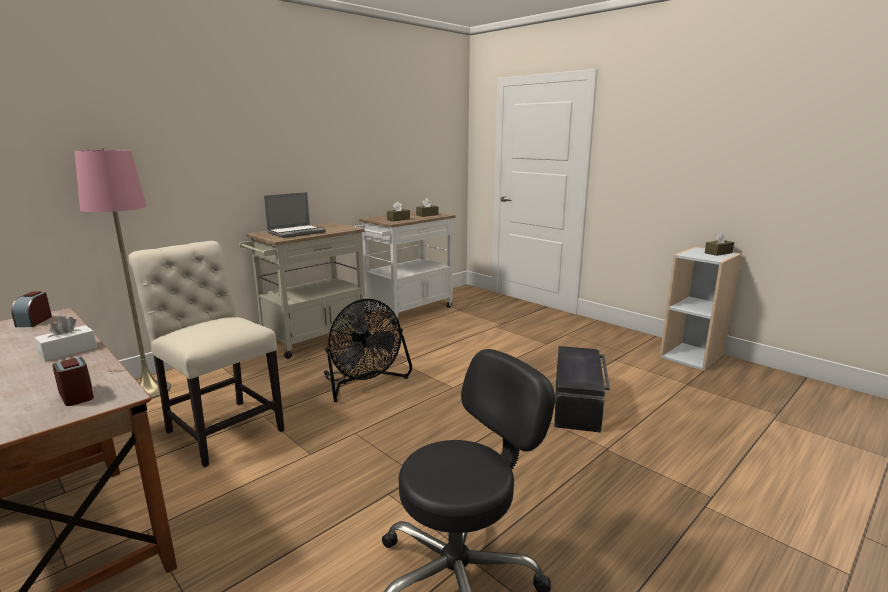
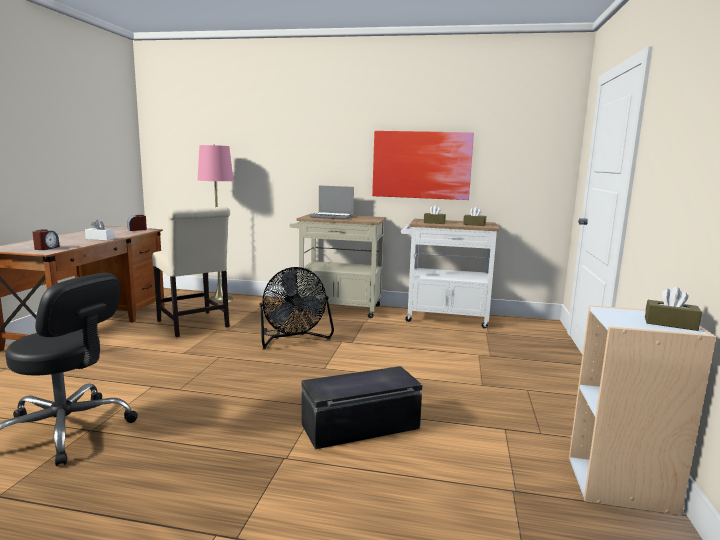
camera: 55 degrees right, 5 degrees down
beige chair [128,241,285,467] -> beige chair turned 135 degrees clockwise [152,207,230,337]
black fan [324,299,412,402] -> black fan turned 45 degrees counterclockwise [260,267,334,350]
none -> picture [372,131,474,200]

